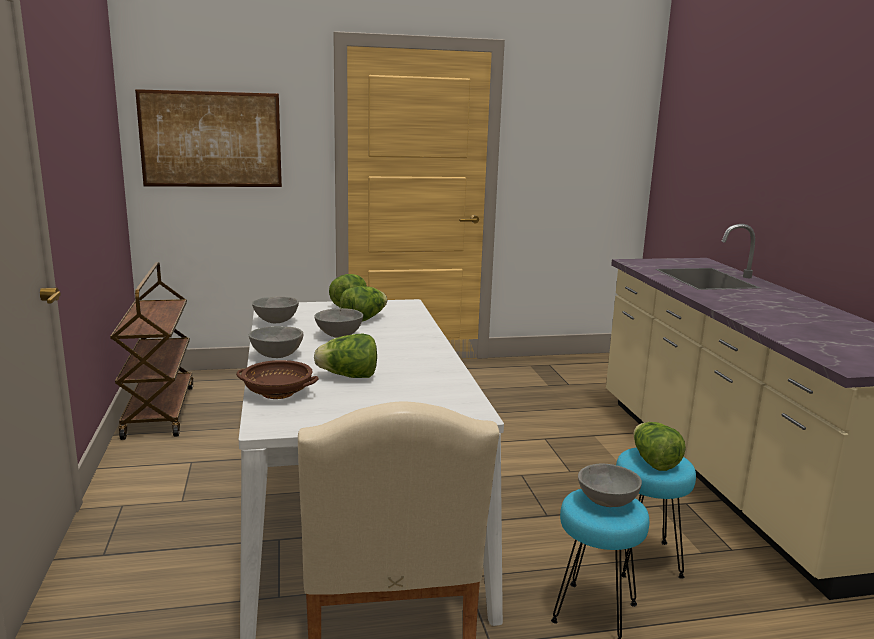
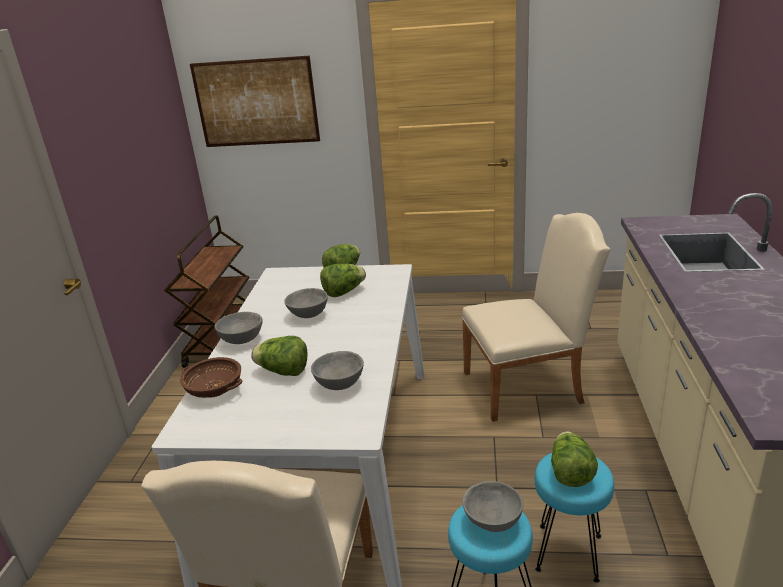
camera: 20 degrees right, 10 degrees up
grey bowl [252,296,299,323] -> grey bowl moved to [311,351,364,390]
none -> beige chair [462,213,610,422]

